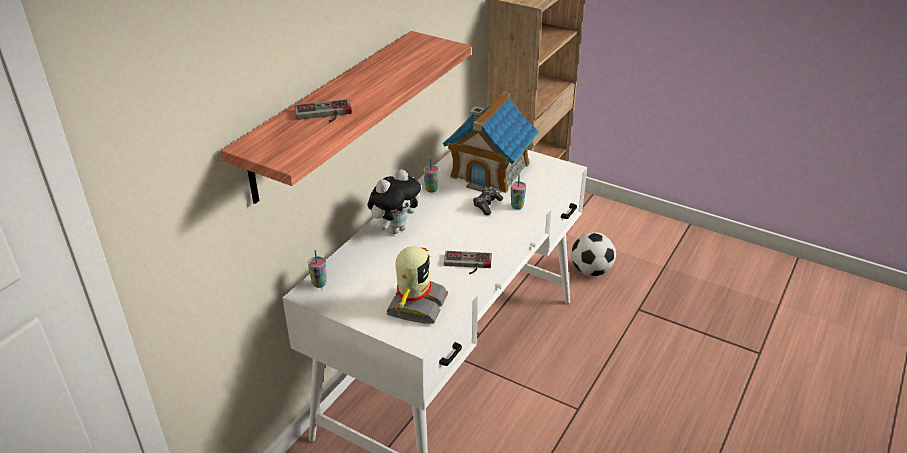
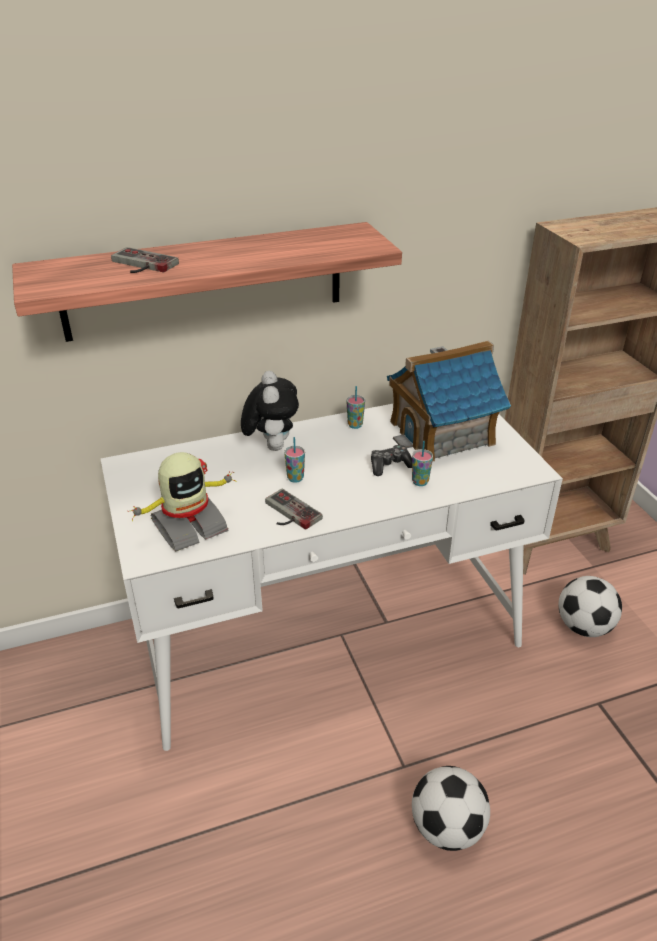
camera: 40 degrees right, 0 degrees up
cup [308,250,327,288] -> cup moved to [284,437,305,483]
plush toy [367,169,421,234] -> plush toy turned 90 degrees counterclockwise [241,371,299,451]
none -> football [412,766,490,851]

